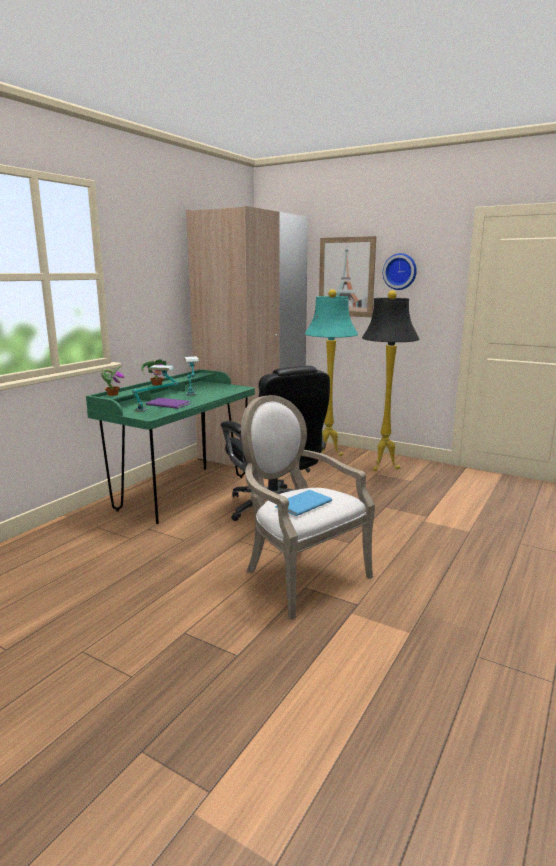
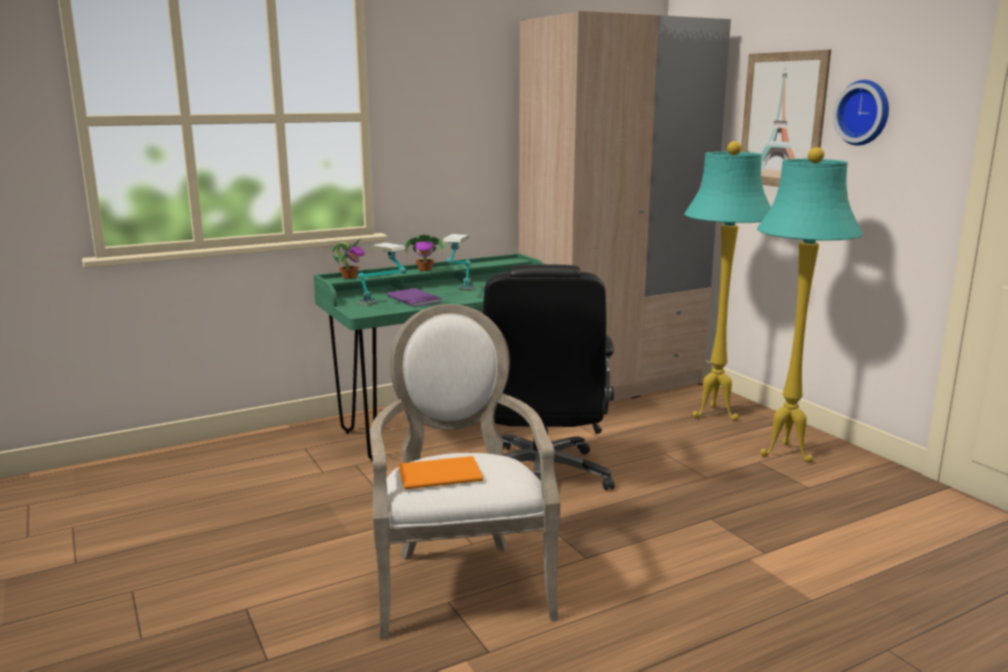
camera: 30 degrees right, 0 degrees up
blue book [275,490,332,516] -> orange book [399,456,483,490]
black floor lamp [362,291,420,471] -> turquoise floor lamp [757,147,863,462]

